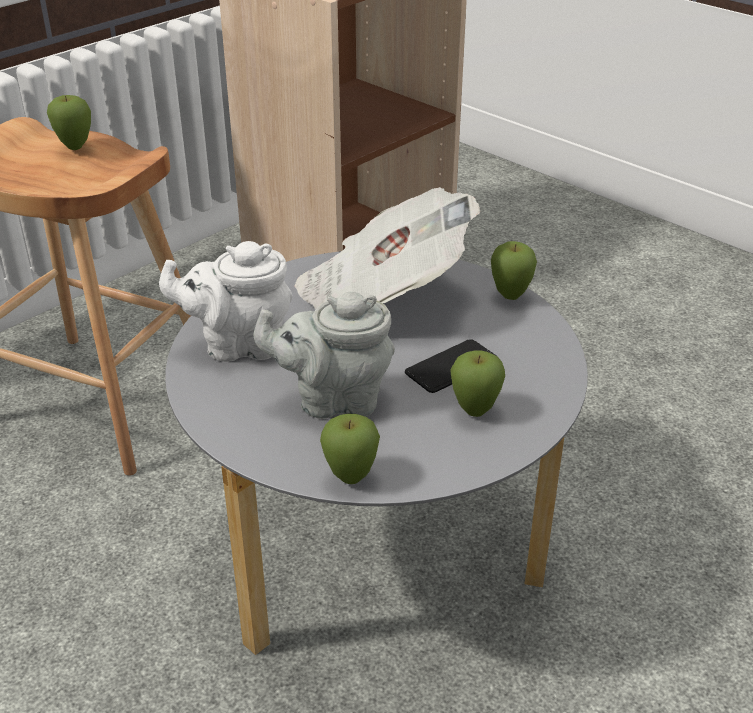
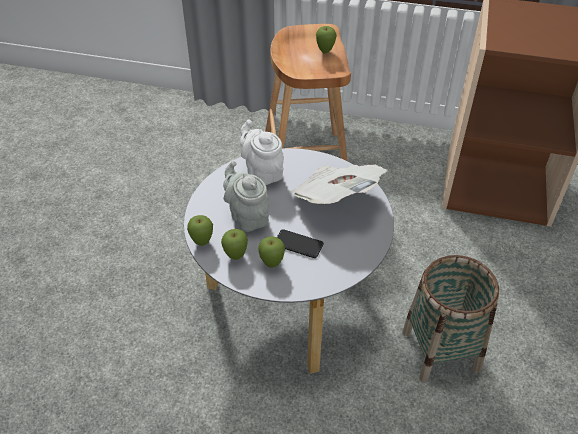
camera: 60 degrees right, 10 degrees up
apple [491,241,537,300] -> apple moved to [221,229,248,260]
none -> basket [402,255,499,382]

